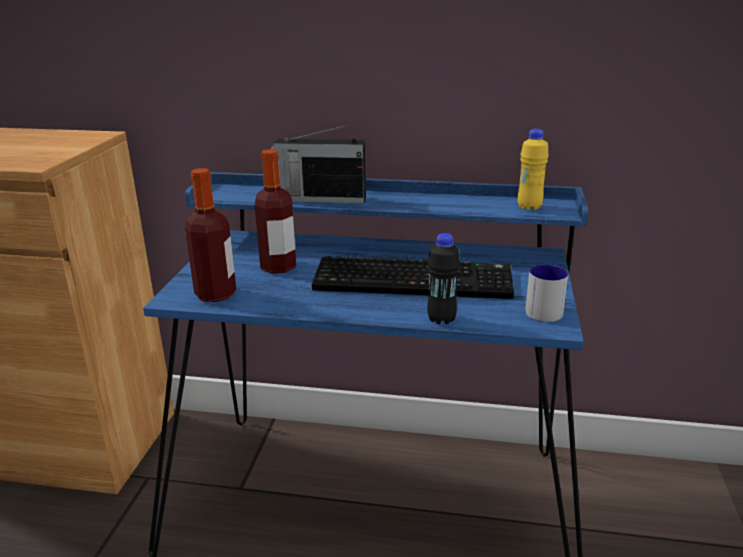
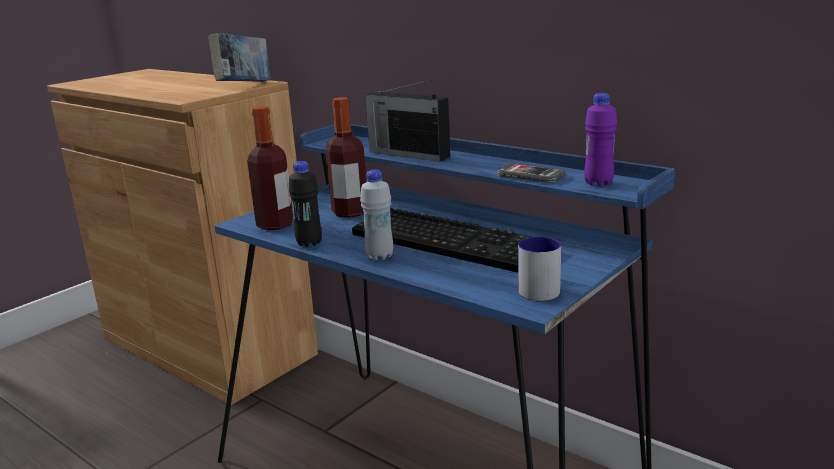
camera: 30 degrees right, 5 degrees down
black bottle [427,233,460,325] -> black bottle moved to [289,161,322,247]
yellow bottle [517,129,549,210] -> purple bottle [584,93,617,186]
none -> book [208,33,270,82]
none -> white bottle [360,170,393,260]
none -> phone [497,163,565,183]

